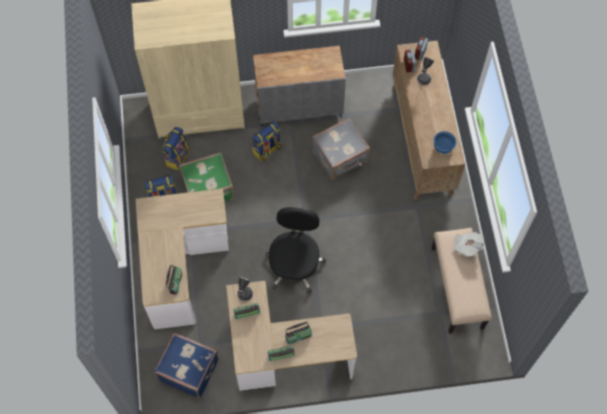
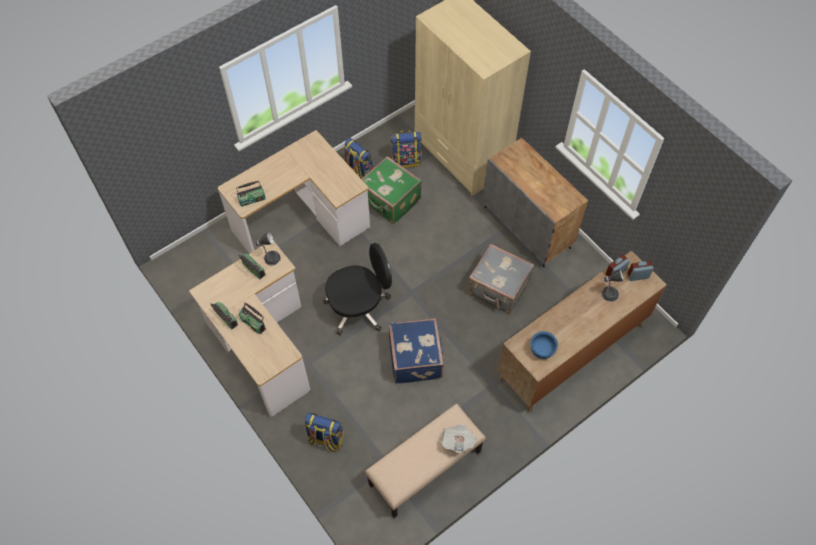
camera: 60 degrees right, 5 degrees down
blue suitcase [154,332,219,398] -> blue suitcase moved to [389,318,445,384]
backpack [252,121,281,162] -> backpack moved to [305,412,344,452]

